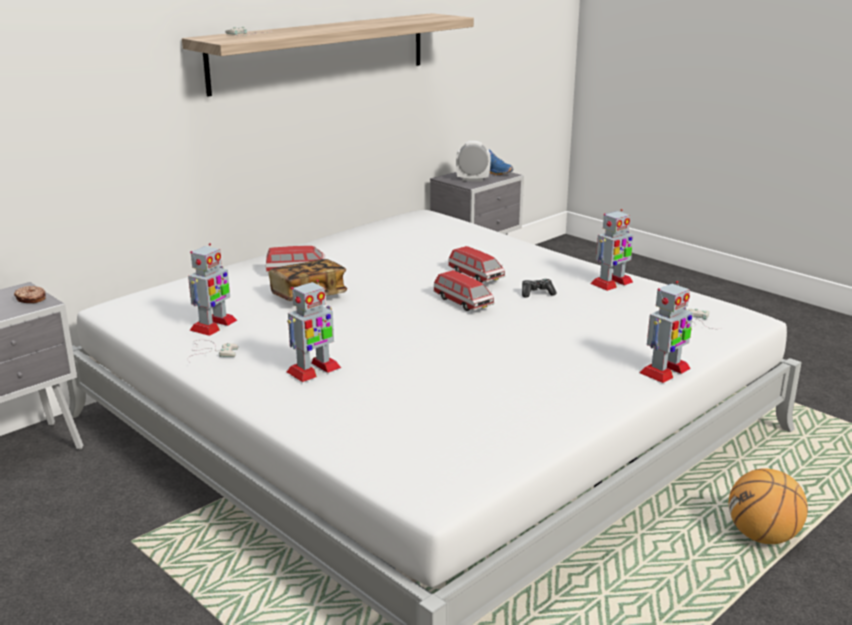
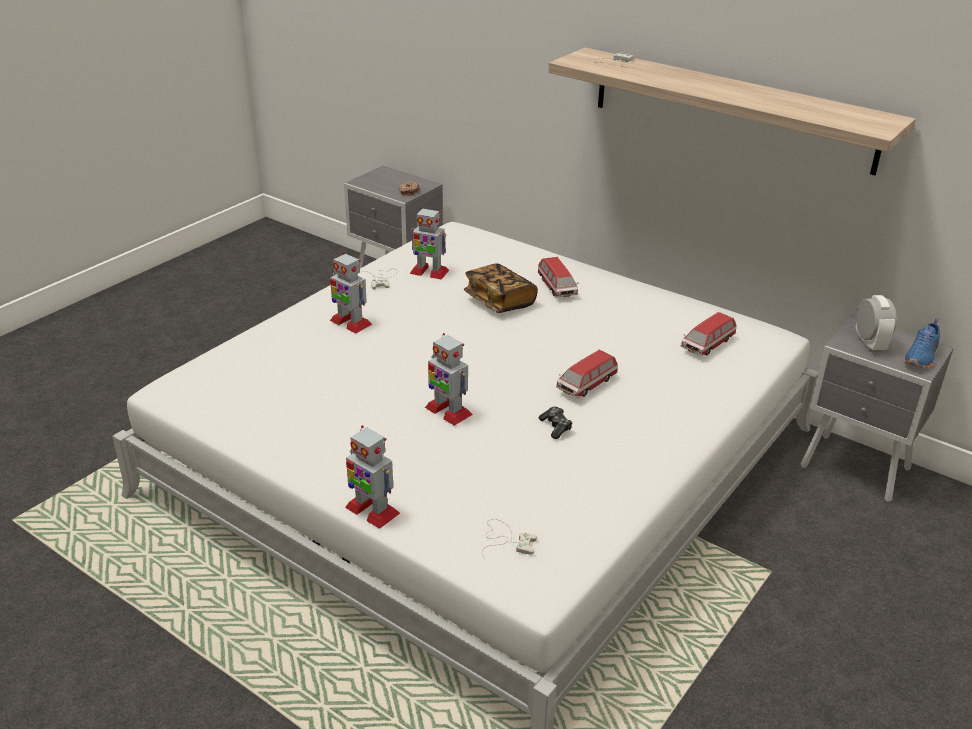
camera: 80 degrees right, 10 degrees up
toy car [434,270,494,311] -> toy car moved to [680,312,737,356]
toy robot [590,209,633,291] -> toy robot moved to [425,333,473,426]
basketball [729,469,808,544] -> none

